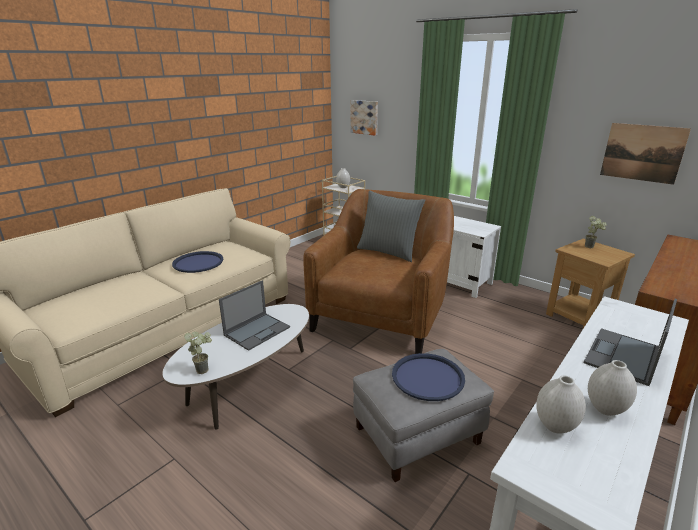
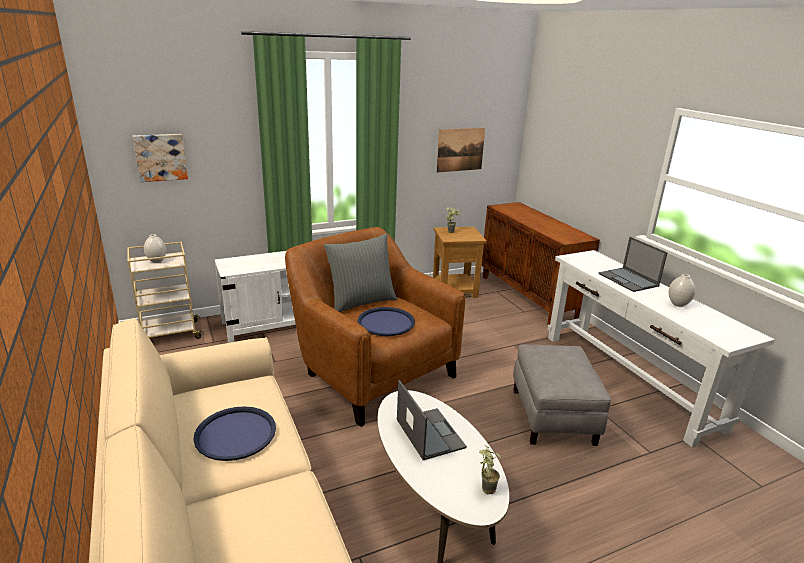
camera: 65 degrees left, 0 degrees up
blue tray [392,353,465,401] -> blue tray moved to [358,307,415,336]
white vase [536,376,586,434] -> none

